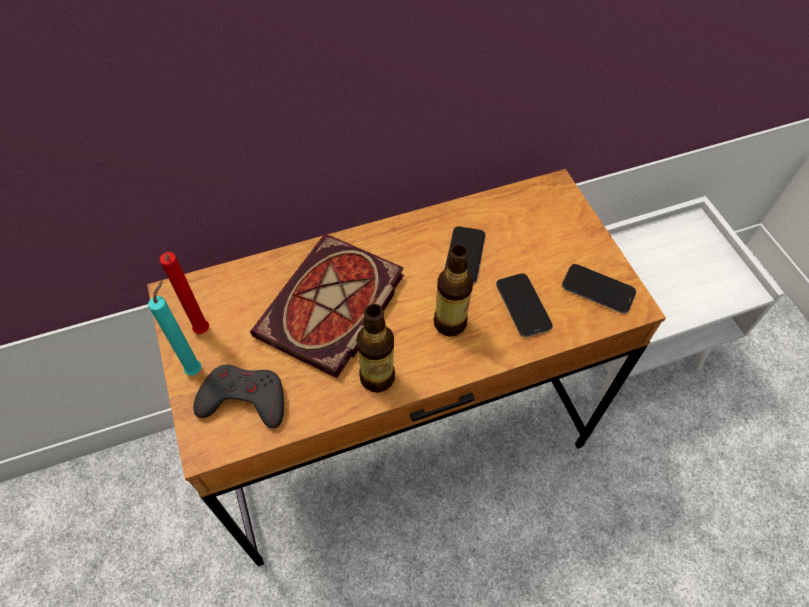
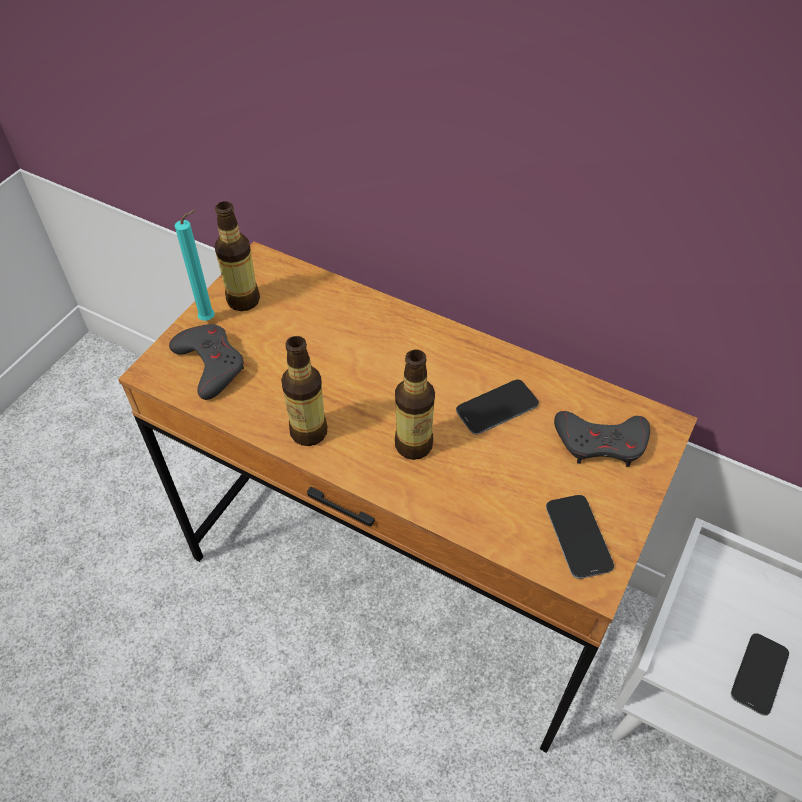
camera: 50 degrees right, 5 degrees down
red candle [159,252,209,334] -> bottle [215,201,260,311]
book [250,234,404,378] -> none
phone [496,274,553,337] -> phone moved to [731,633,789,716]
none -> grey game controller [554,411,650,467]

